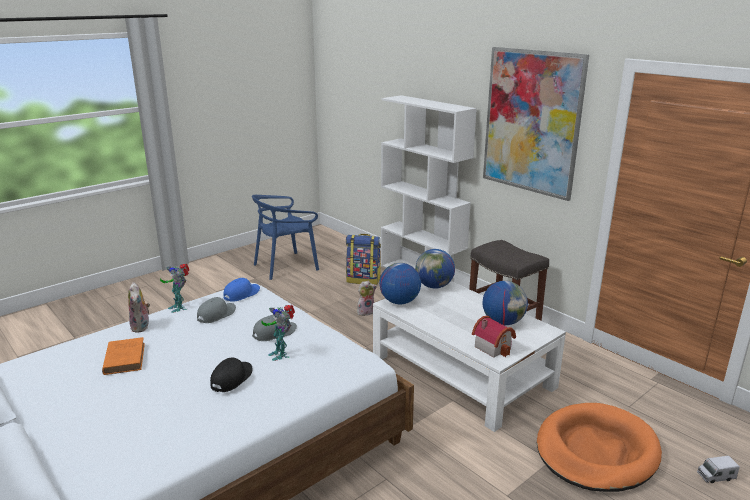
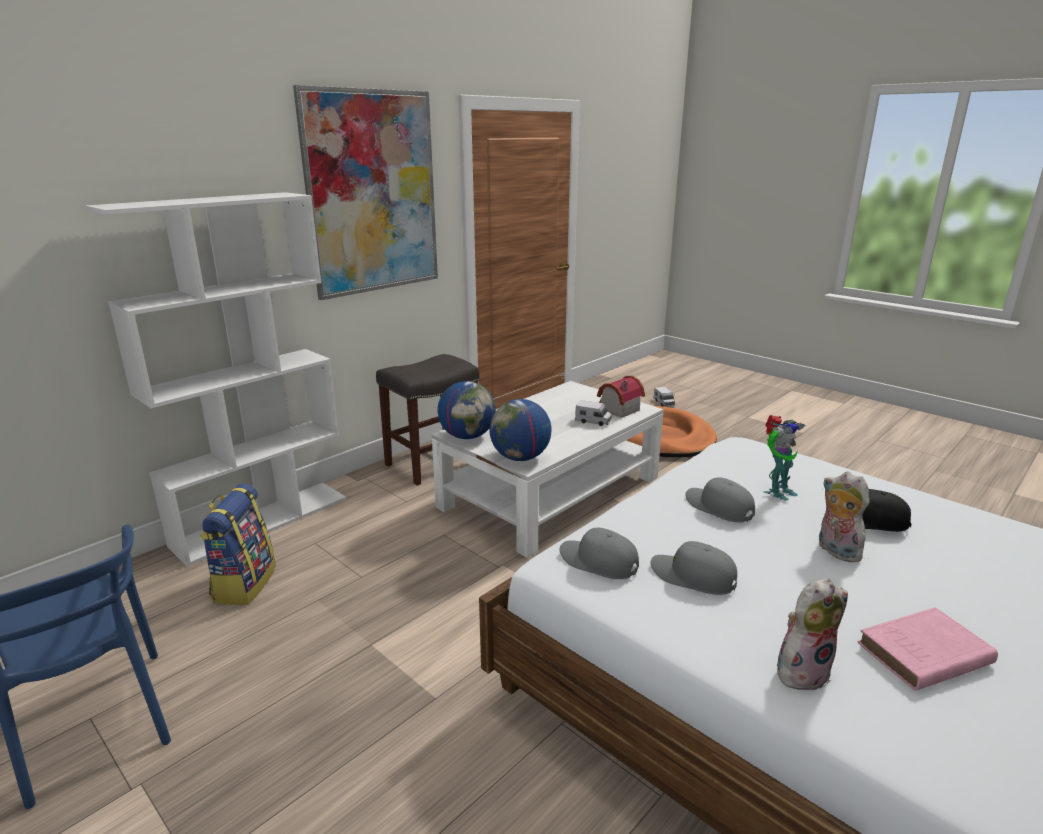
camera: 95 degrees left, 0 degrees up
orange book [102,337,145,375] -> pink book [857,607,998,691]
toy robot [160,264,189,313] -> none
blue cap [224,278,260,302] -> grey cap [559,528,639,579]
plush toy [357,281,377,316] -> plush toy moved to [819,471,869,562]
globe [482,281,528,325] -> none
none -> toy truck [575,400,612,426]

